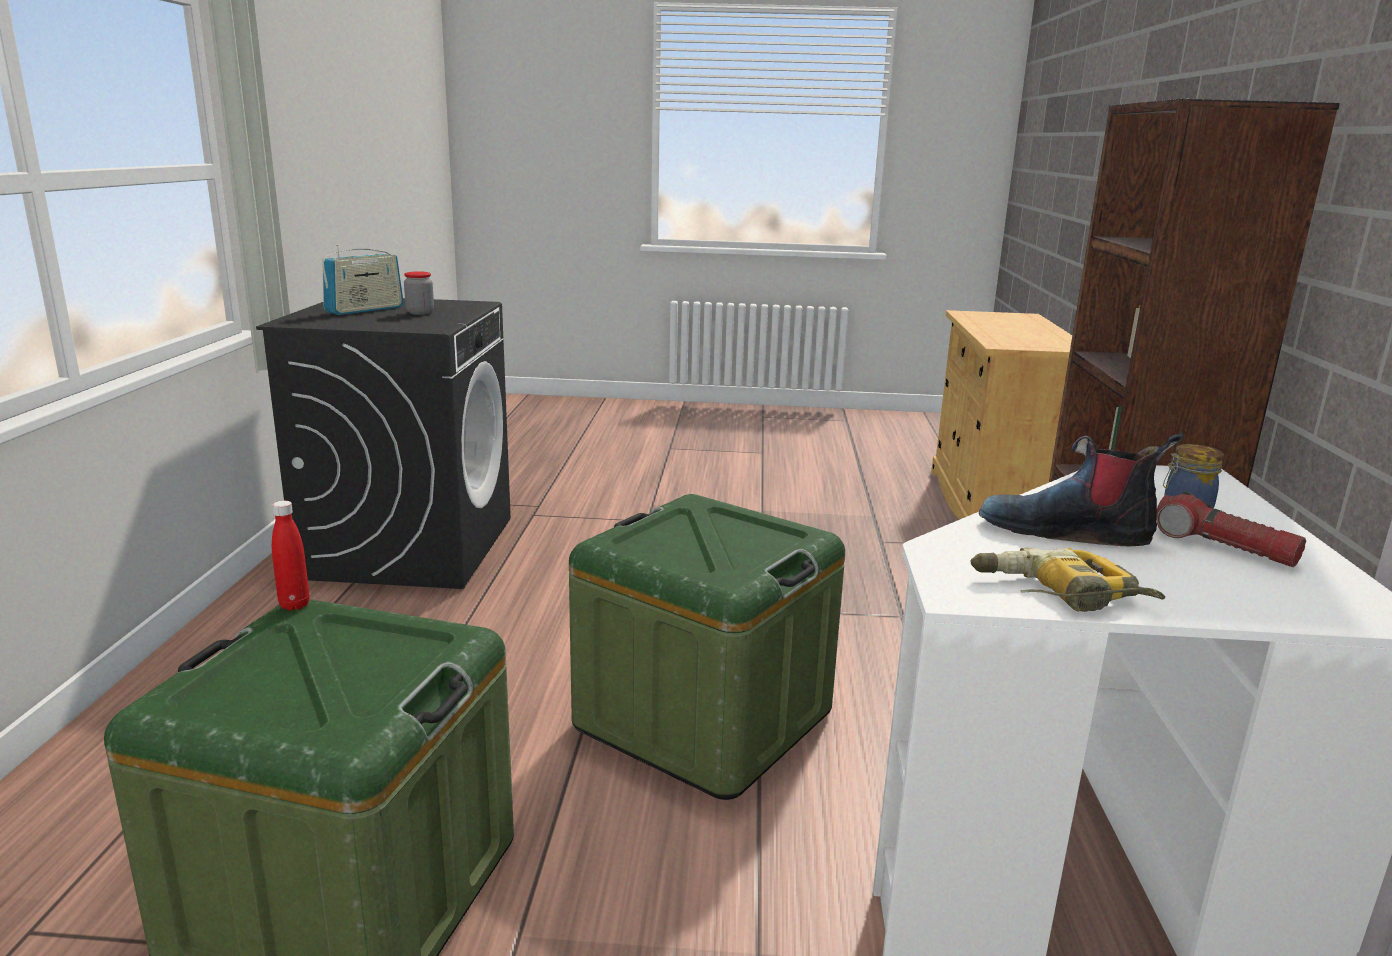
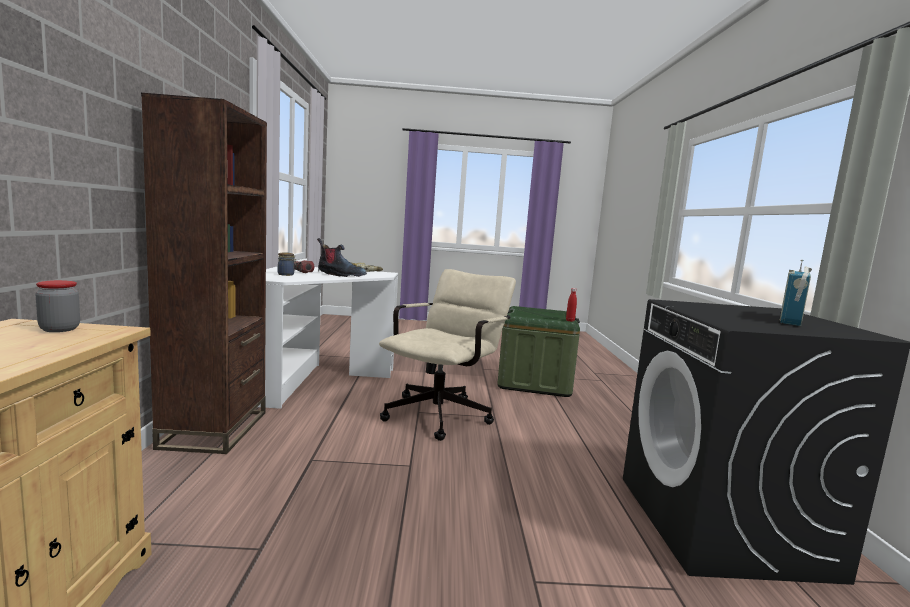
camera: 175 degrees right, 10 degrees down
jar [404,271,434,315] -> jar moved to [35,280,80,332]
green storage box [569,494,845,800] -> beige office chair [379,269,516,441]

